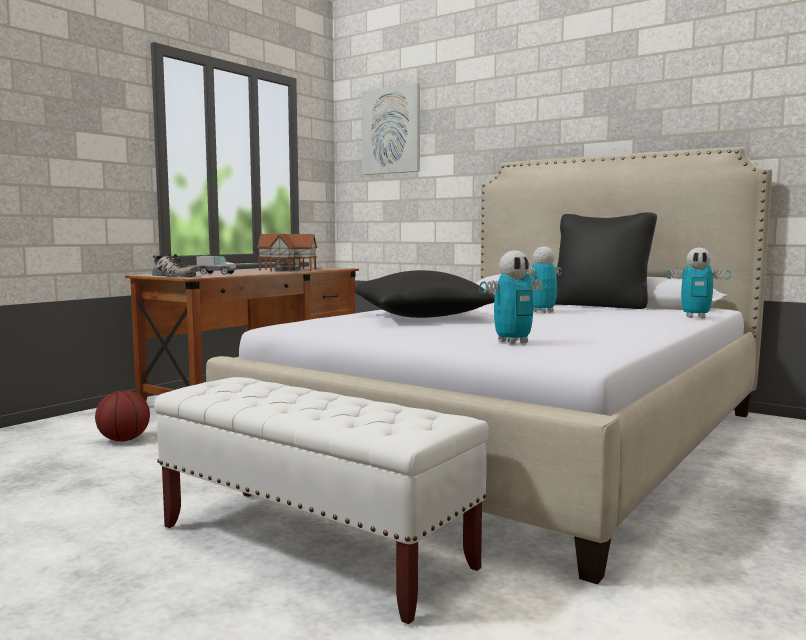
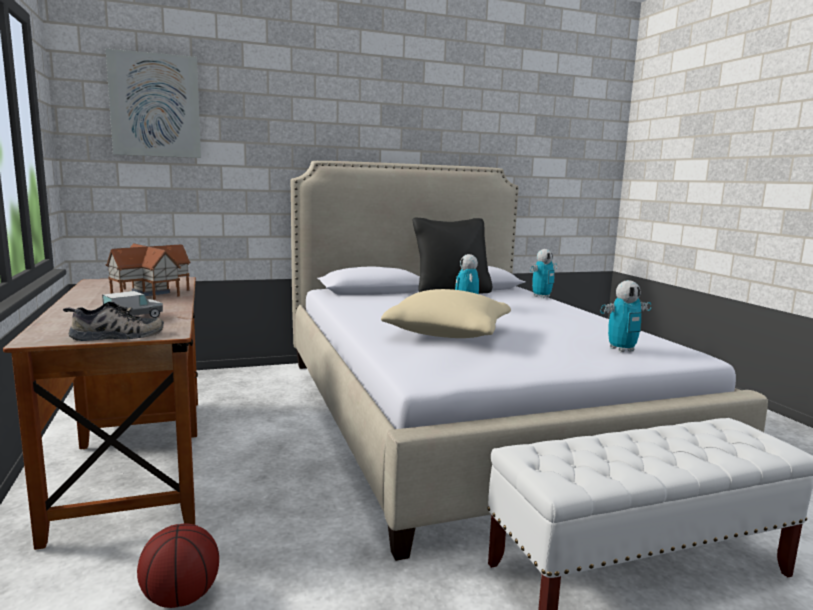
camera: 55 degrees left, 5 degrees up
black pillow [355,270,495,318] -> beige pillow [381,289,511,338]
toy robot [480,250,547,344] -> toy robot turned 60 degrees clockwise [601,280,651,352]

